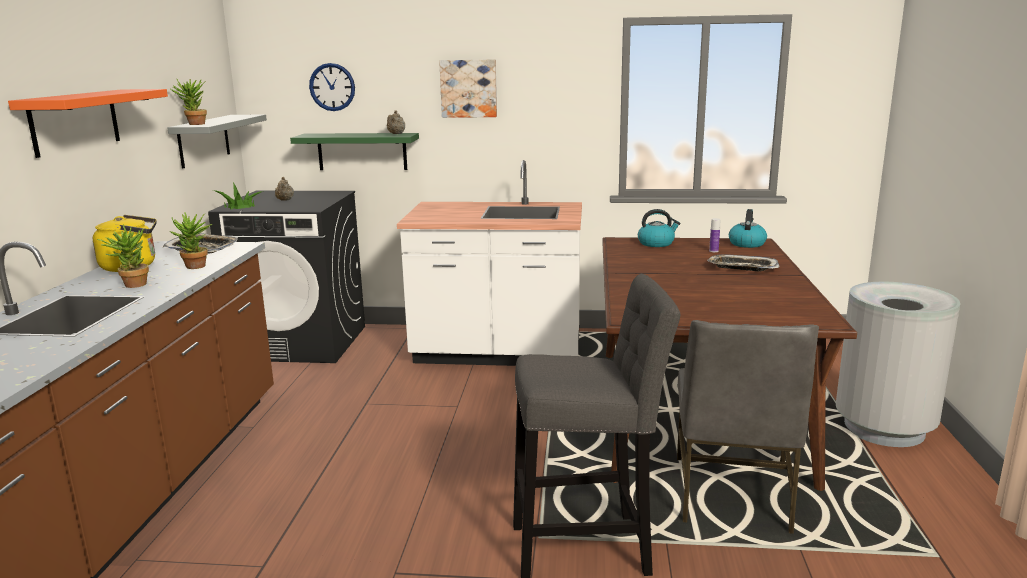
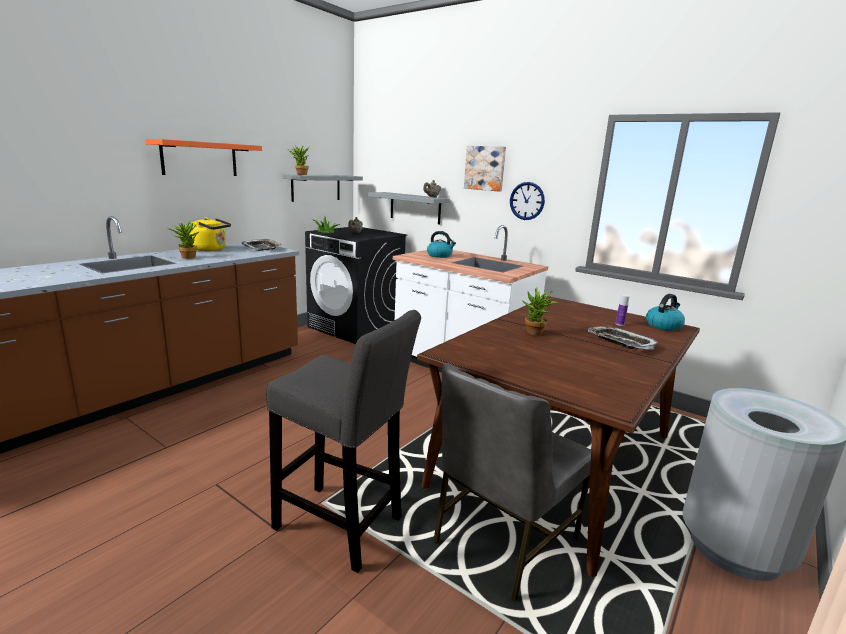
camera: 30 degrees right, 0 degrees up
potted plant [170,213,213,269] -> potted plant moved to [522,287,559,336]
green shelf [290,133,419,170] -> grey shelf [368,192,450,225]
wall clock [309,63,355,111] -> wall clock moved to [510,182,545,220]
kettle [638,209,680,247] -> kettle moved to [427,231,456,258]

